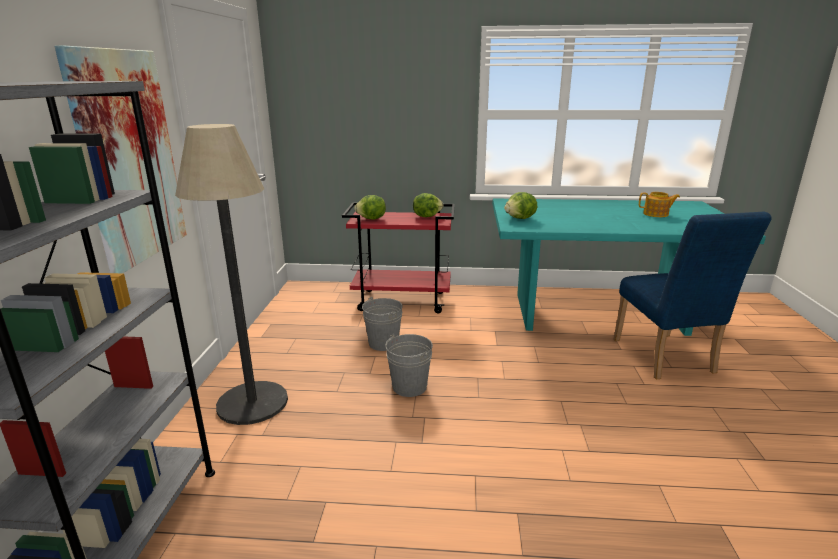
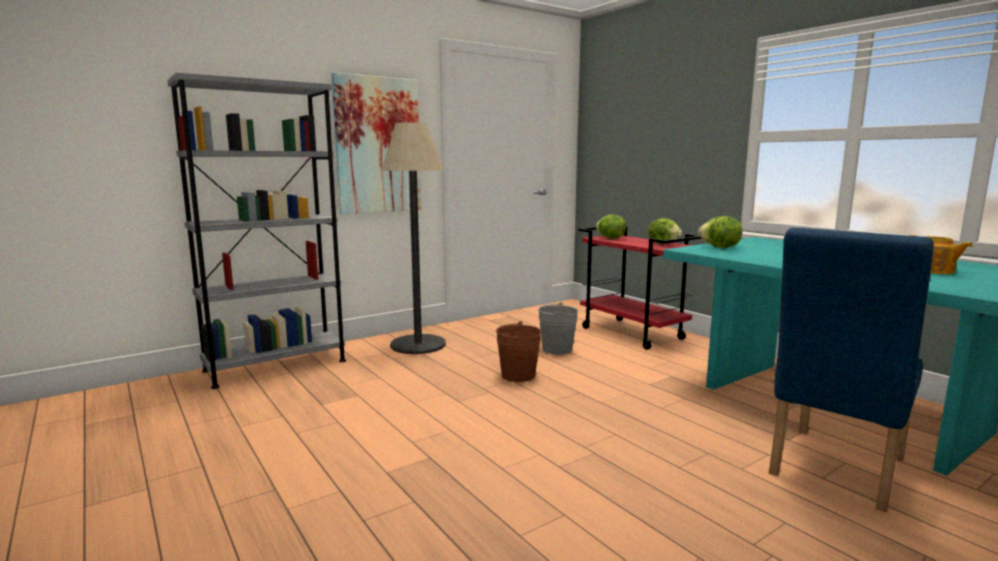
camera: 50 degrees right, 10 degrees down
grey bucket [385,334,433,397] -> brown bucket [496,321,541,382]

